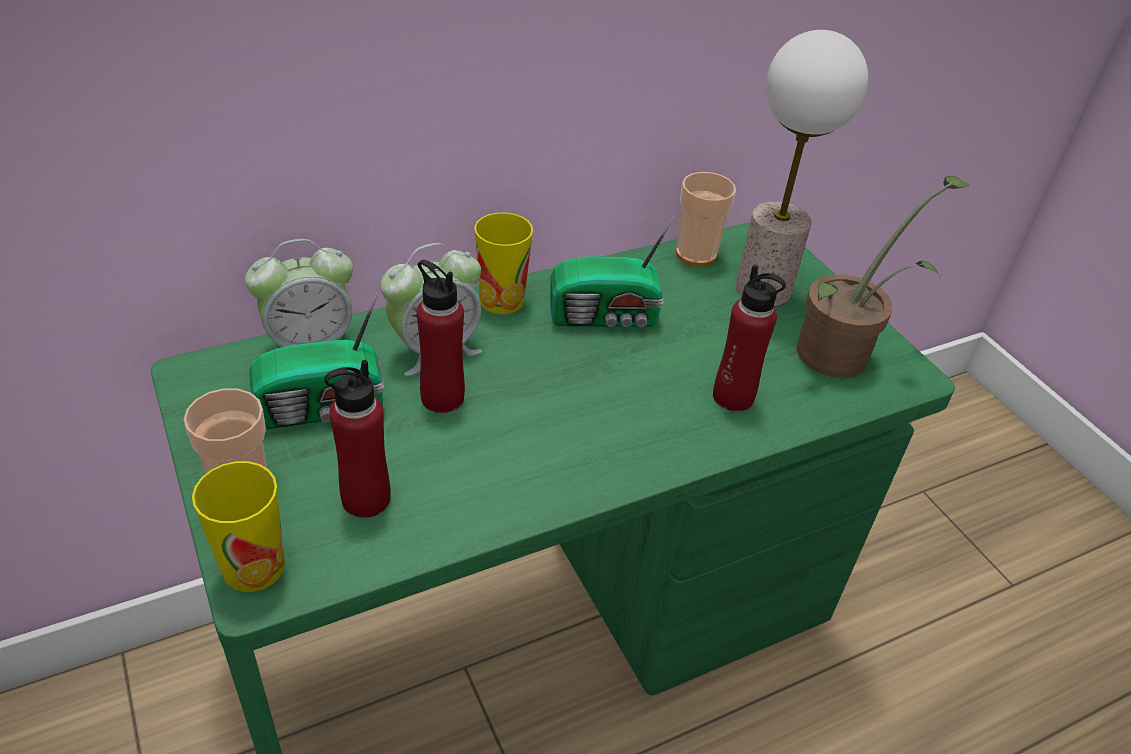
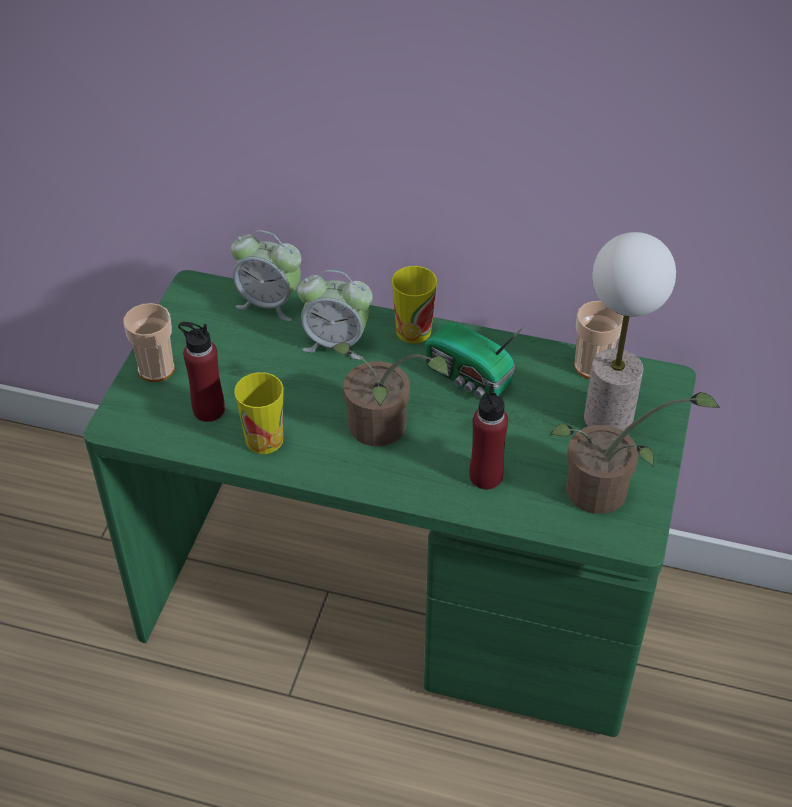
camera: 45 degrees right, 5 degrees up
cup [192,461,285,592] -> cup moved to [234,372,284,454]
radio [249,288,385,429] -> none
red bottle [417,260,465,413] -> none
none -> potted plant [332,342,449,446]

